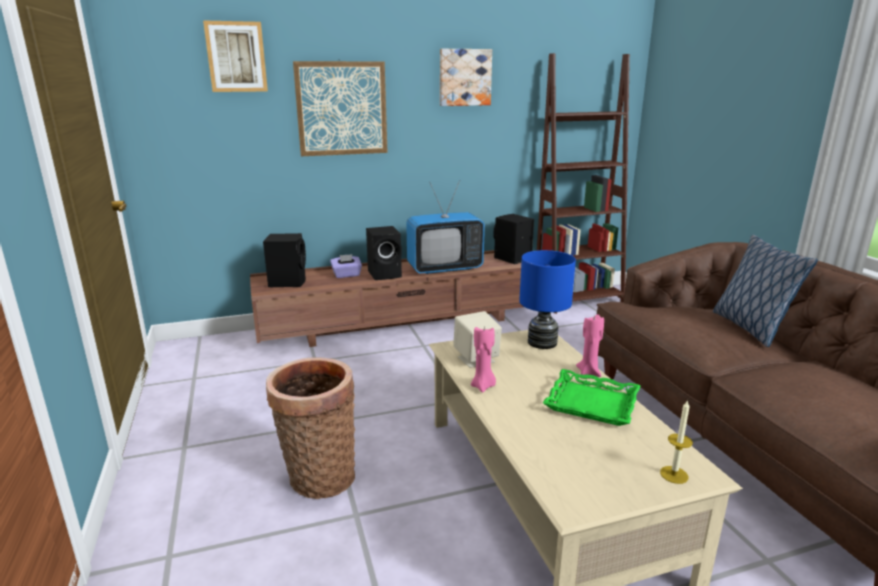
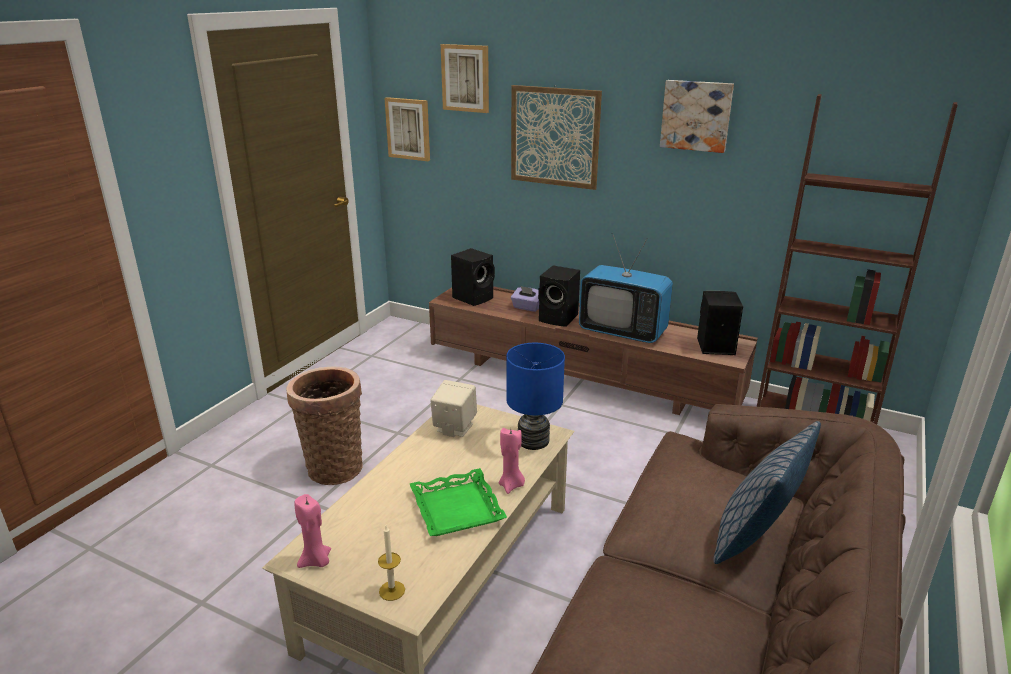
camera: 45 degrees right, 5 degrees up
pink candle [471,325,496,393] -> pink candle moved to [294,494,331,568]
none -> picture [384,97,430,161]

